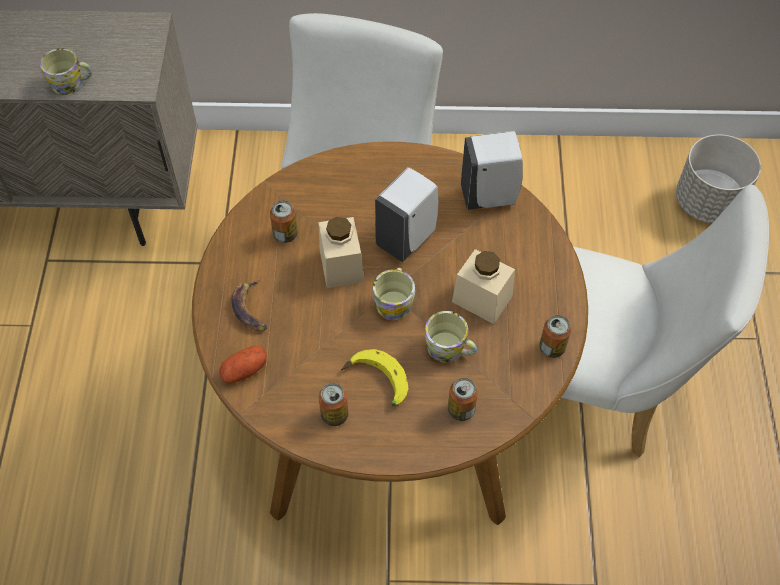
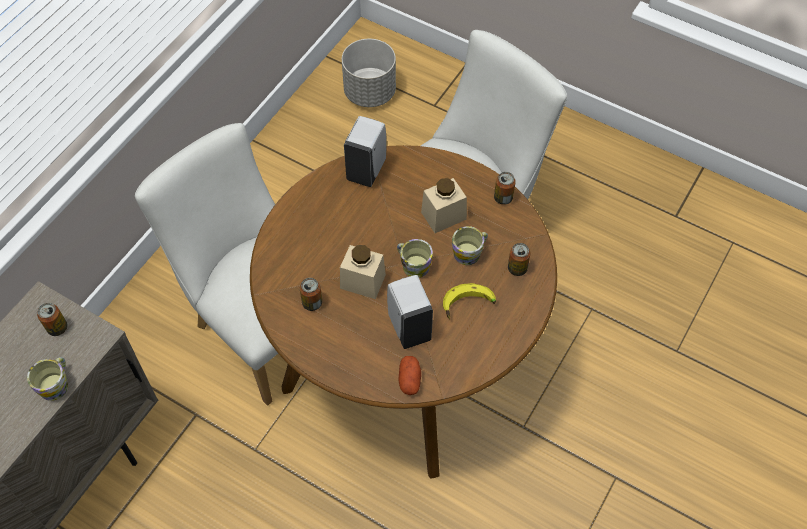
camera: 60 degrees left, 0 degrees up
banana [232,280,267,331] -> none
can [319,383,348,426] -> can moved to [37,303,67,336]
white soap dispenser [375,167,439,262] -> white soap dispenser moved to [387,275,433,349]

